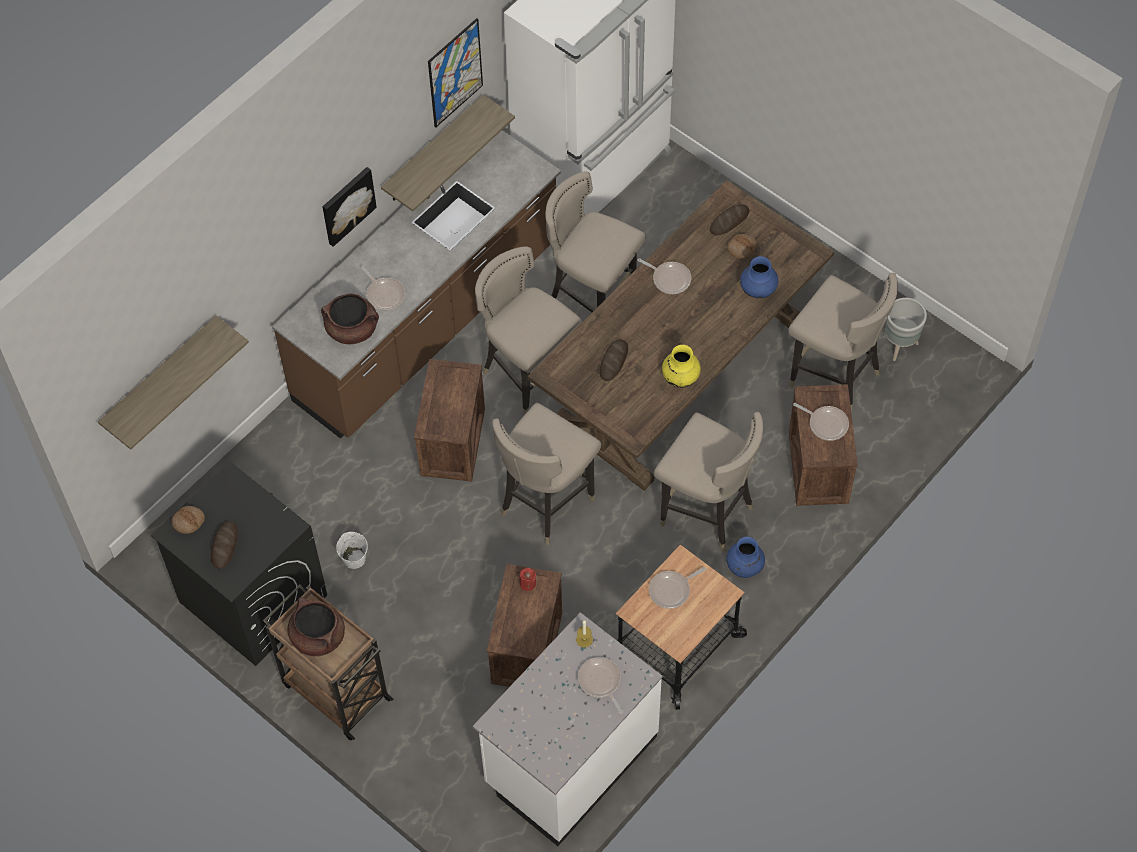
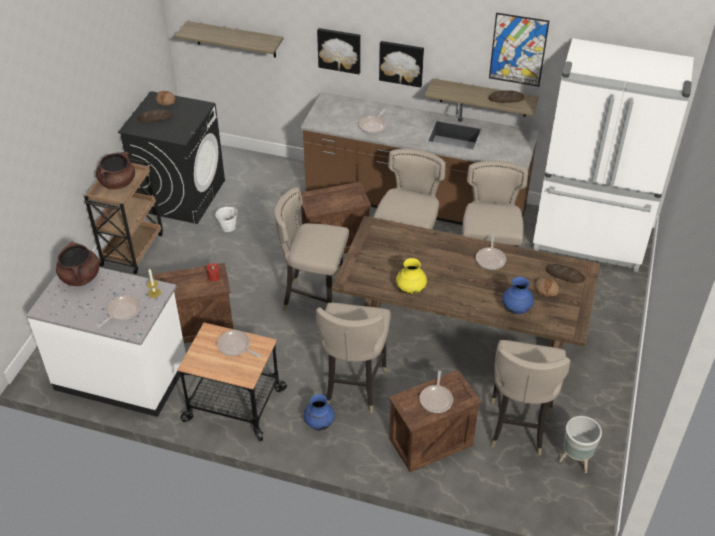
camera: 65 degrees right, 15 degrees down
brown cooking pot [321,293,379,344] -> brown cooking pot moved to [56,241,99,286]
bread [600,339,628,381] -> bread moved to [489,90,524,103]
none -> picture [317,28,360,74]

